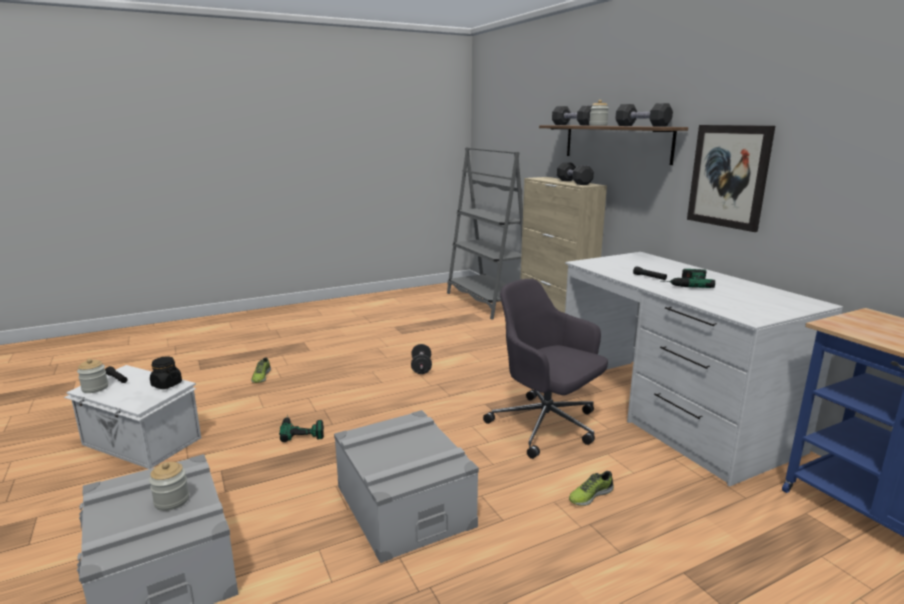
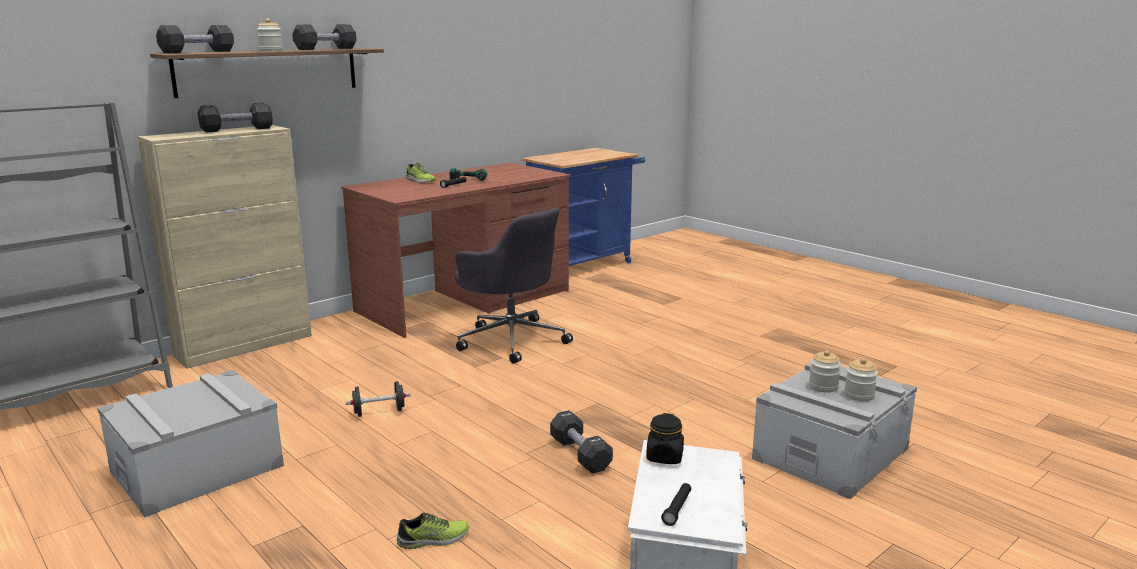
camera: 105 degrees left, 0 degrees up
jar [77,359,108,393] -> jar moved to [844,358,878,401]
power drill [279,414,324,442] -> black dumbbell [550,410,613,474]
grey storage box [334,410,479,563] -> grey storage box moved to [97,370,284,517]
grey office chair [483,279,608,459] -> grey office chair turned 75 degrees counterclockwise [455,208,573,364]
white desk [565,252,843,487] -> brown desk [341,163,570,338]
shoe [569,471,614,506] -> shoe moved to [406,162,436,183]
picture [687,125,775,232] -> none

